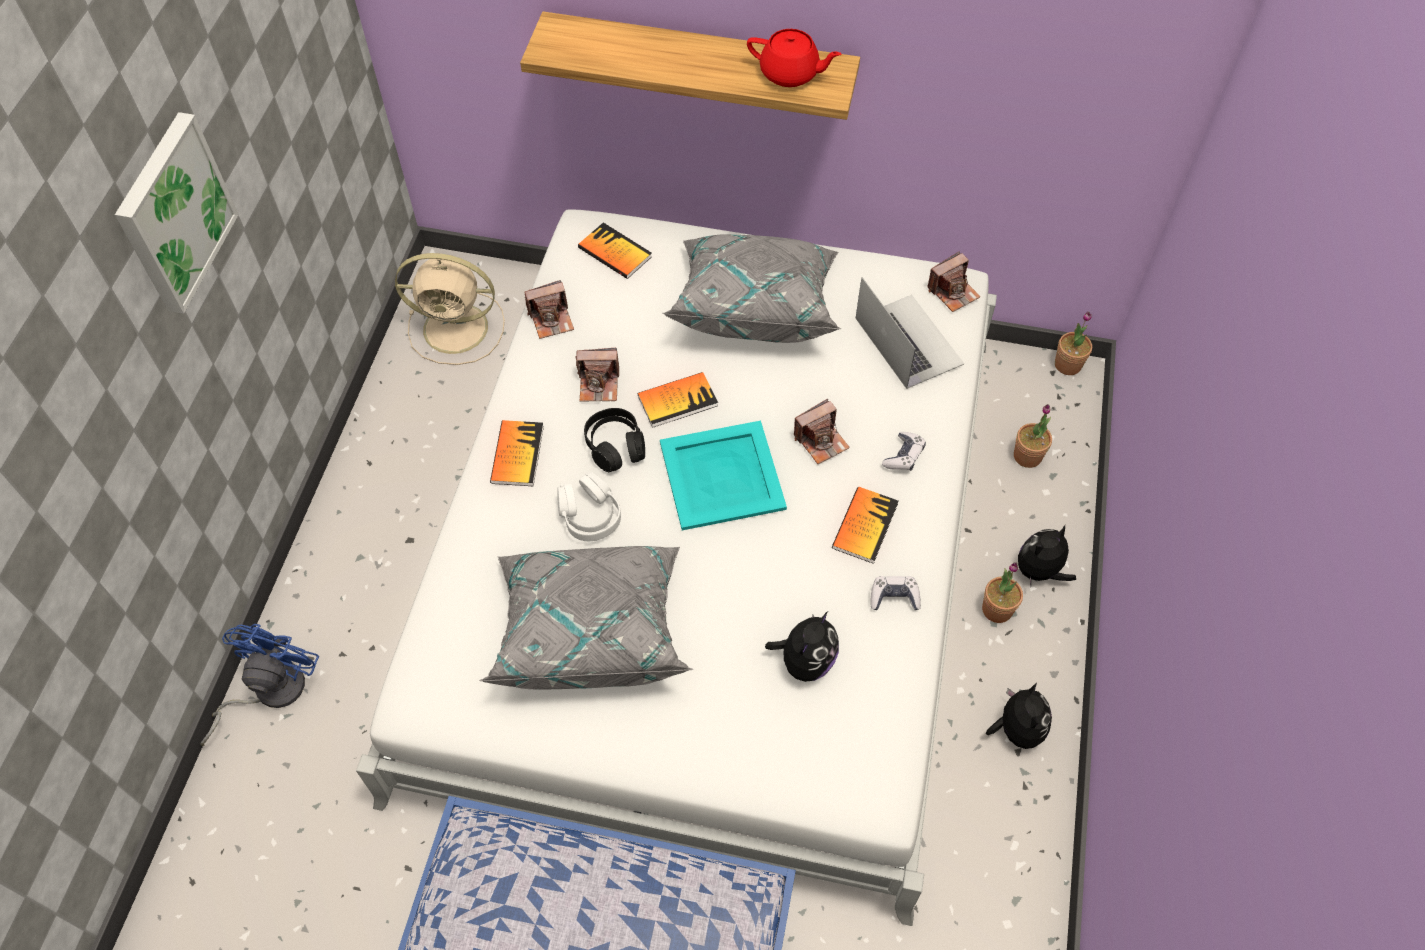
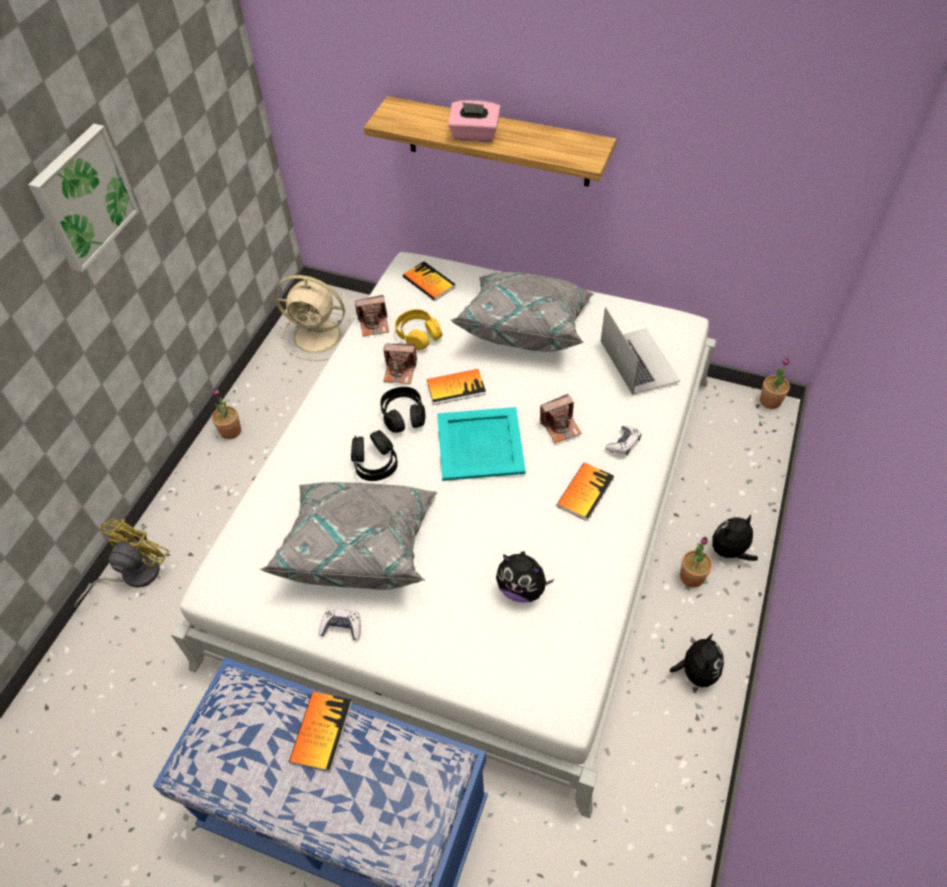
camera: 10 degrees right, 5 degrees down
blue fan [201,624,319,746] -> yellow fan [74,519,169,608]
book [490,420,544,486] -> book moved to [289,692,352,772]
white headphones [557,472,621,541] -> black headphones [351,430,398,481]
red teapot [747,29,841,87] -> none
plush toy [765,612,839,682] -> plush toy turned 75 degrees clockwise [496,551,554,603]
game controller [870,576,921,610] -> game controller moved to [319,608,361,641]
camera [927,251,981,312] -> none
potted plant [1014,404,1052,468] -> potted plant moved to [212,388,241,439]
none -> yellow headphones [395,309,443,350]
none -> pink tissue box [448,100,501,142]

